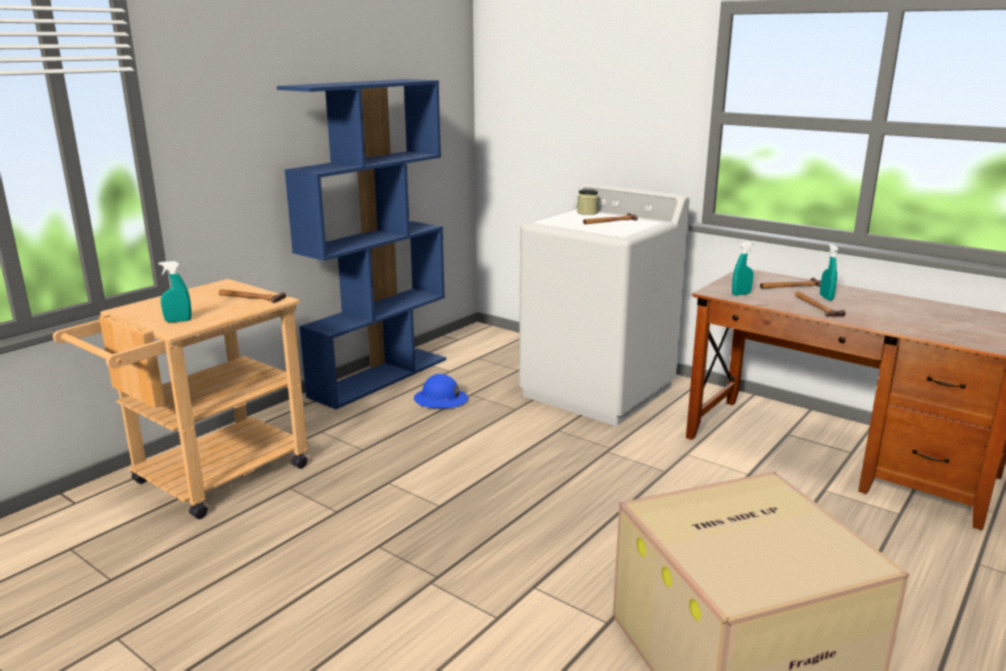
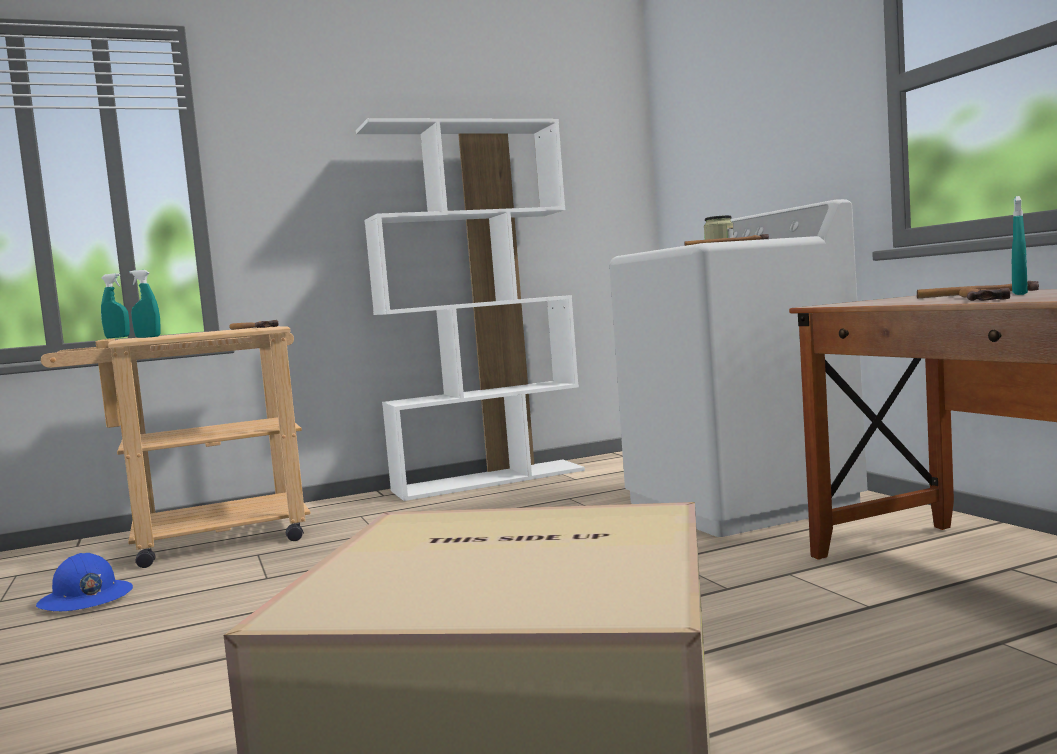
camera: 30 degrees right, 15 degrees down
blue bookcase [277,79,446,409] -> white bookcase [356,118,585,501]
blue hard hat [414,374,468,409] -> blue hard hat moved to [36,553,133,612]
turquoise spray bottle [732,242,755,296] -> turquoise spray bottle moved to [101,273,130,338]

